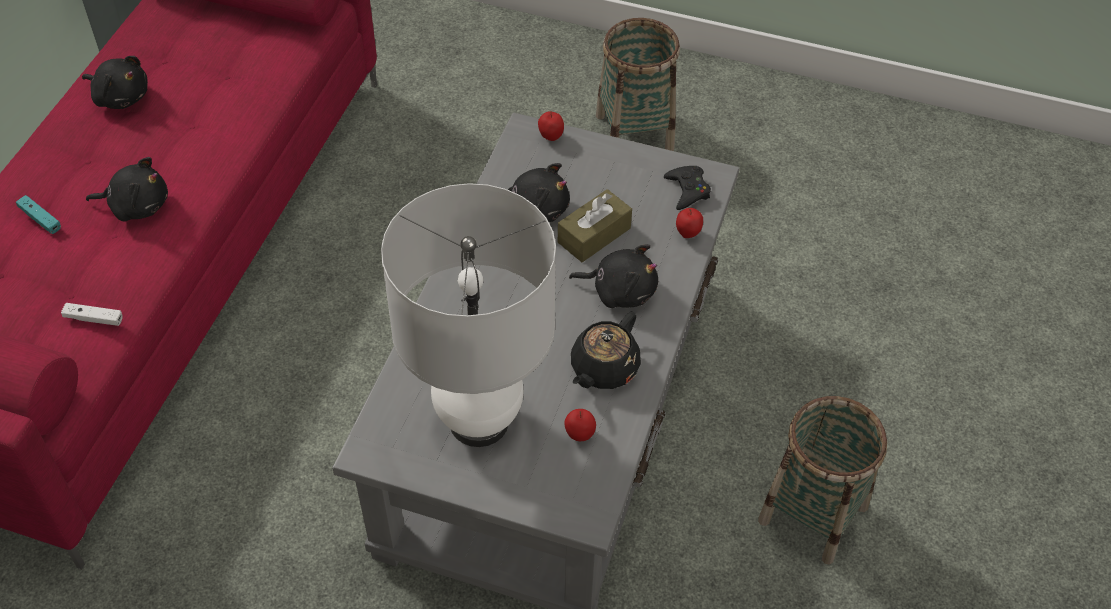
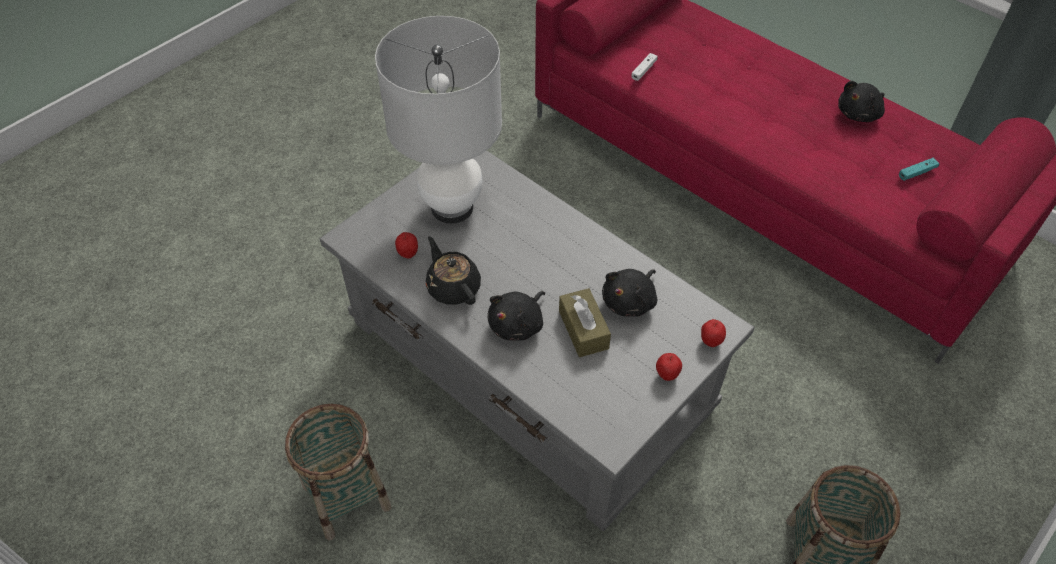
camera: 115 degrees right, 0 degrees up
turquoise game controller [16,195,61,234] -> turquoise game controller moved to [899,158,940,181]
black plush toy [86,157,168,222] -> none
black game controller [664,166,711,210] -> none
apple [676,208,703,238] -> apple moved to [656,353,682,381]

